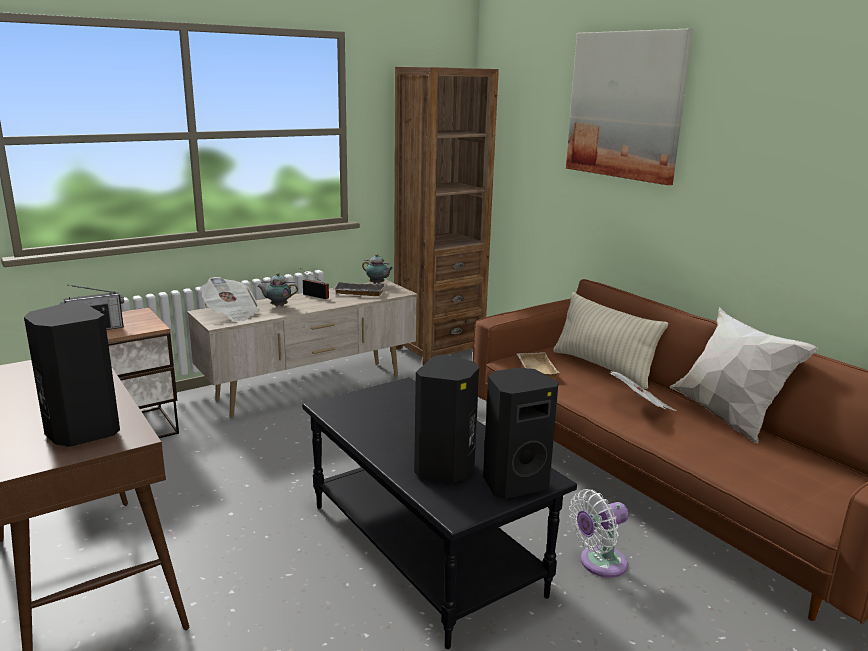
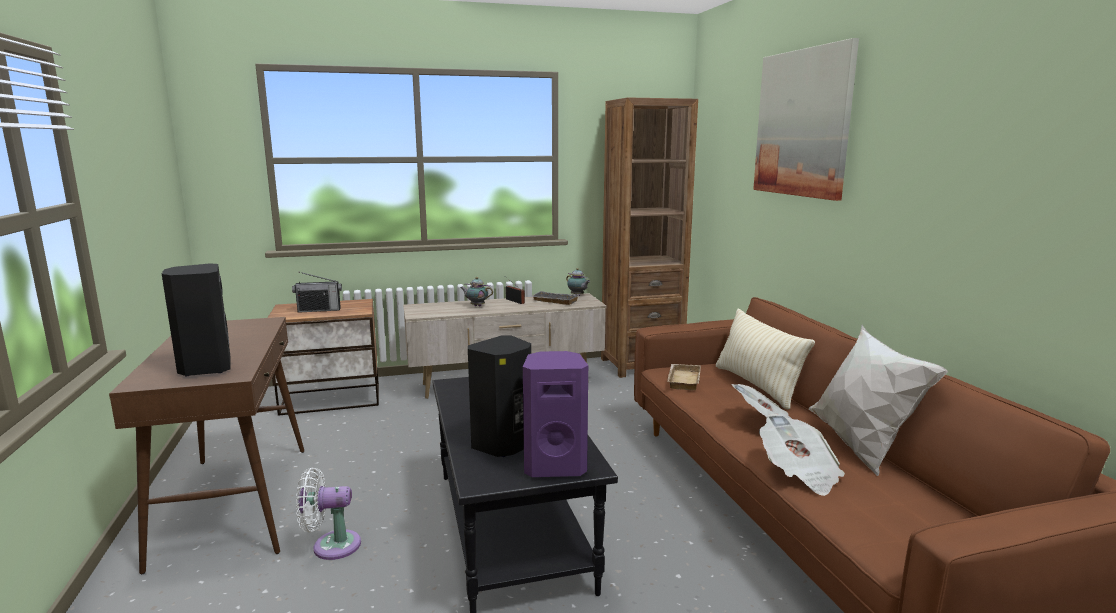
camera: 20 degrees right, 5 degrees down
newspaper [200,277,260,323] -> newspaper moved to [759,413,845,496]
black speaker [483,367,559,499] -> purple speaker [523,351,588,477]
white fan [569,489,629,578] -> white fan moved to [296,468,361,560]

